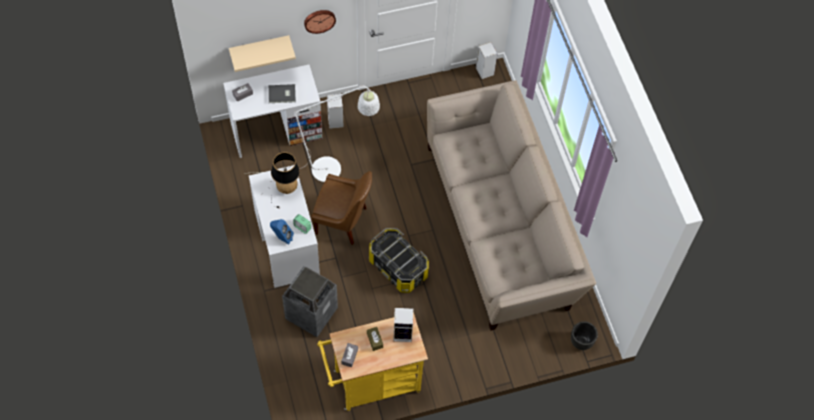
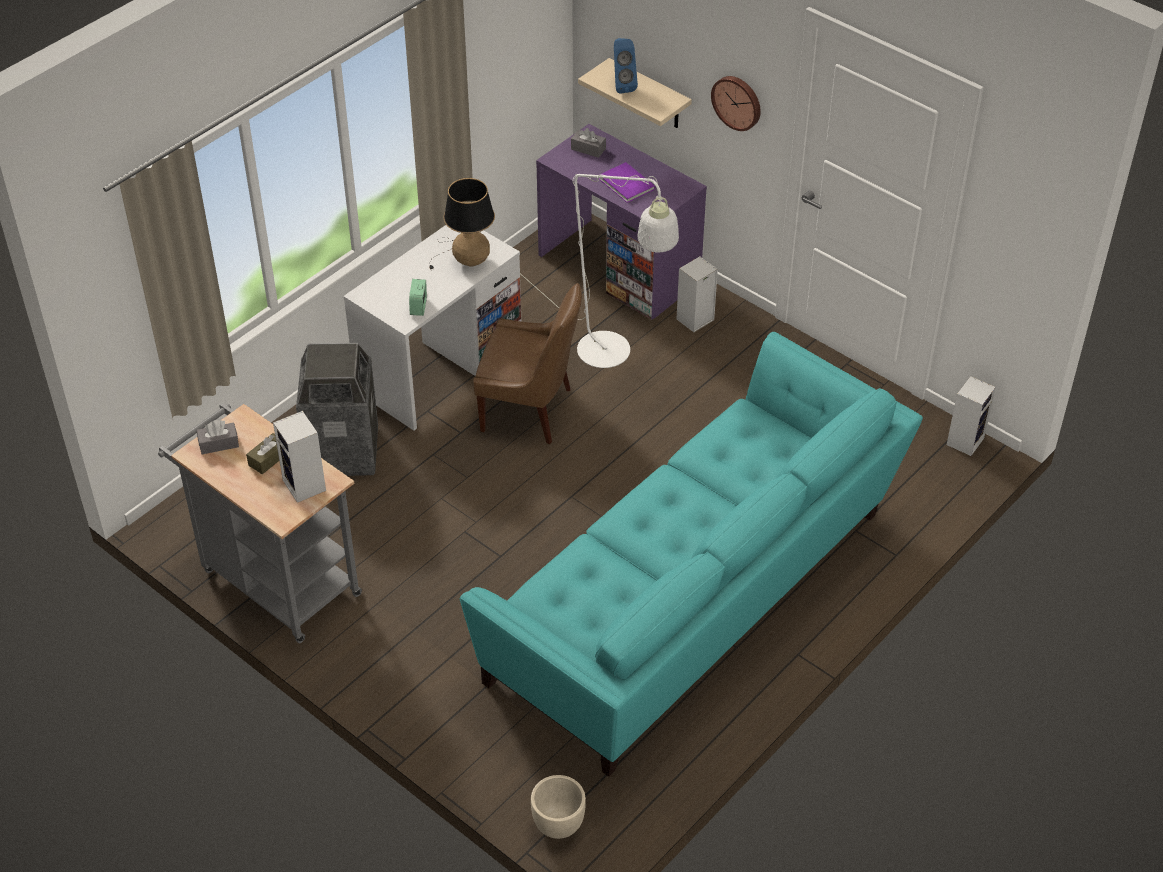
camera: 60 degrees right, 15 degrees down
white desk [223,65,323,158] -> purple desk [536,124,707,320]
grey book [268,84,296,103] -> purple book [599,162,655,203]
blue speaker [270,219,294,244] -> blue speaker moved to [614,38,638,94]
brown chair [311,171,372,245] -> brown chair turned 60 degrees counterclockwise [473,283,582,444]
yellow cart [317,312,428,411] -> grey cart [158,403,362,643]
storage box [369,228,429,293] -> none
beige sofa [427,80,596,331] -> turquoise sofa [460,332,923,777]
black planter [571,321,598,350] -> beige planter [531,775,586,839]

